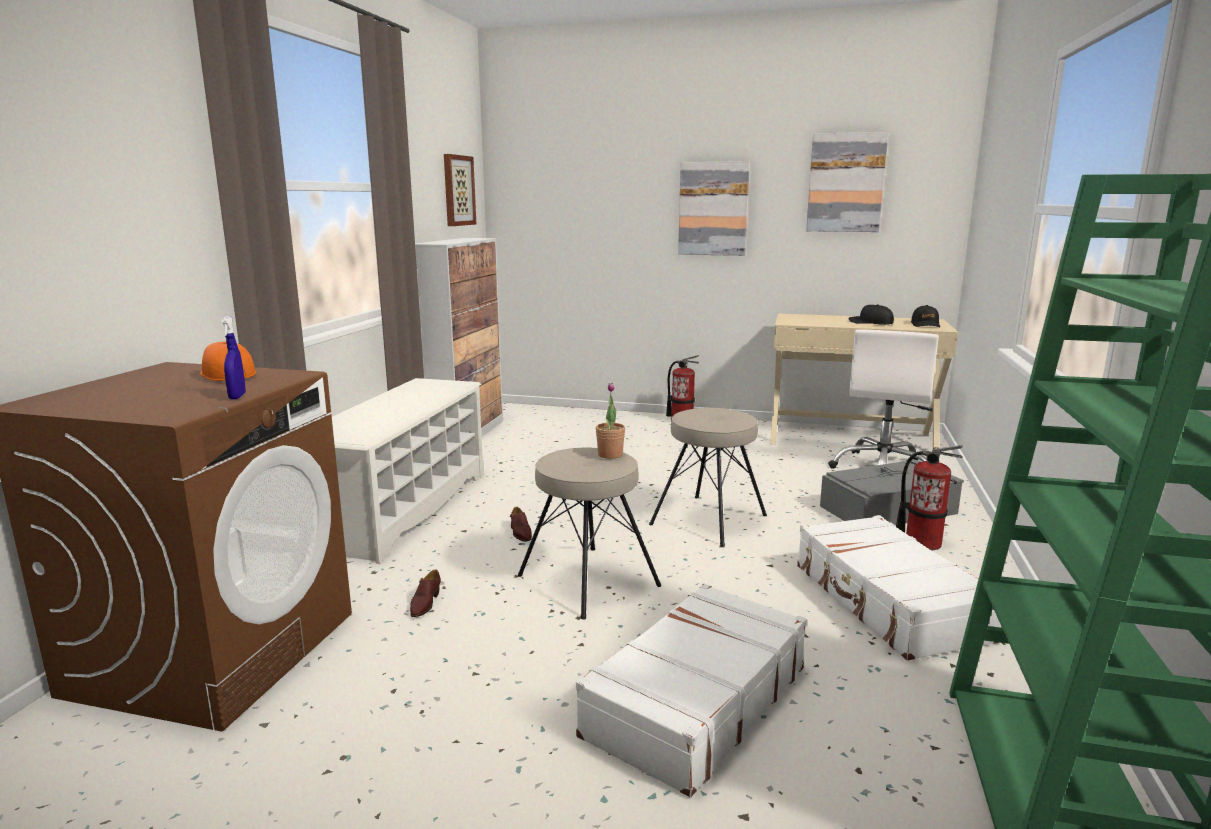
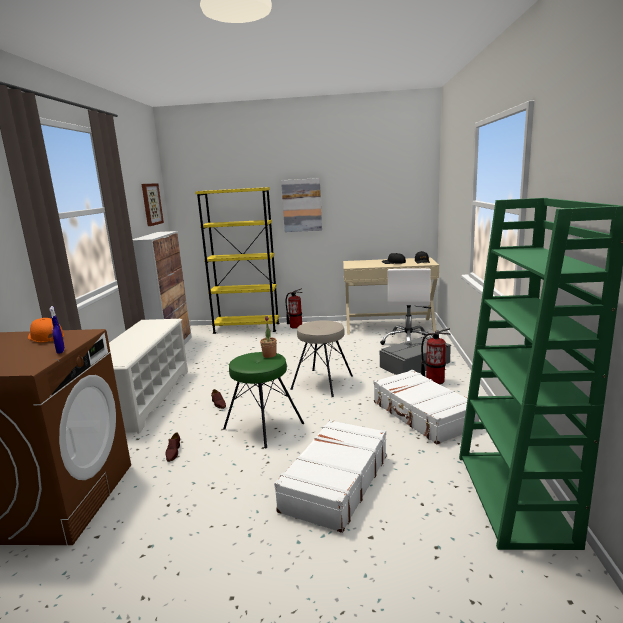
camera: 10 degrees left, 0 degrees up
beige stool [518,447,661,620] -> green stool [223,352,304,448]
picture [806,132,889,232] -> none
none -> yellow bookcase [195,187,280,334]

